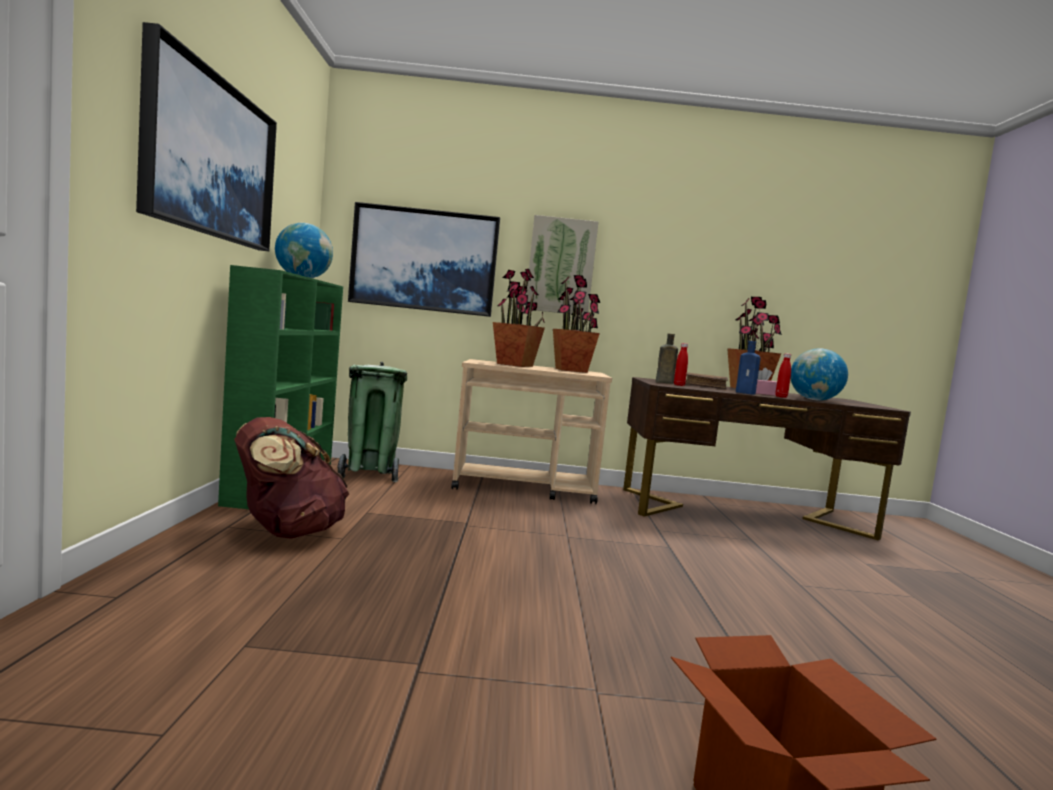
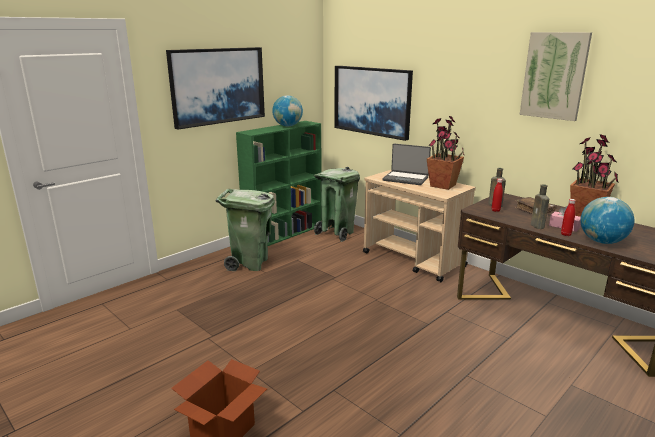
camera: 45 degrees right, 15 degrees up
brown backpack [234,417,350,539] -> green trash can [215,189,275,271]
potted plant [493,269,545,367] -> laptop [382,144,431,185]
picture [525,215,599,315] -> picture moved to [520,32,592,121]
blue bottle [736,341,761,395] -> brown bottle [531,184,549,229]

